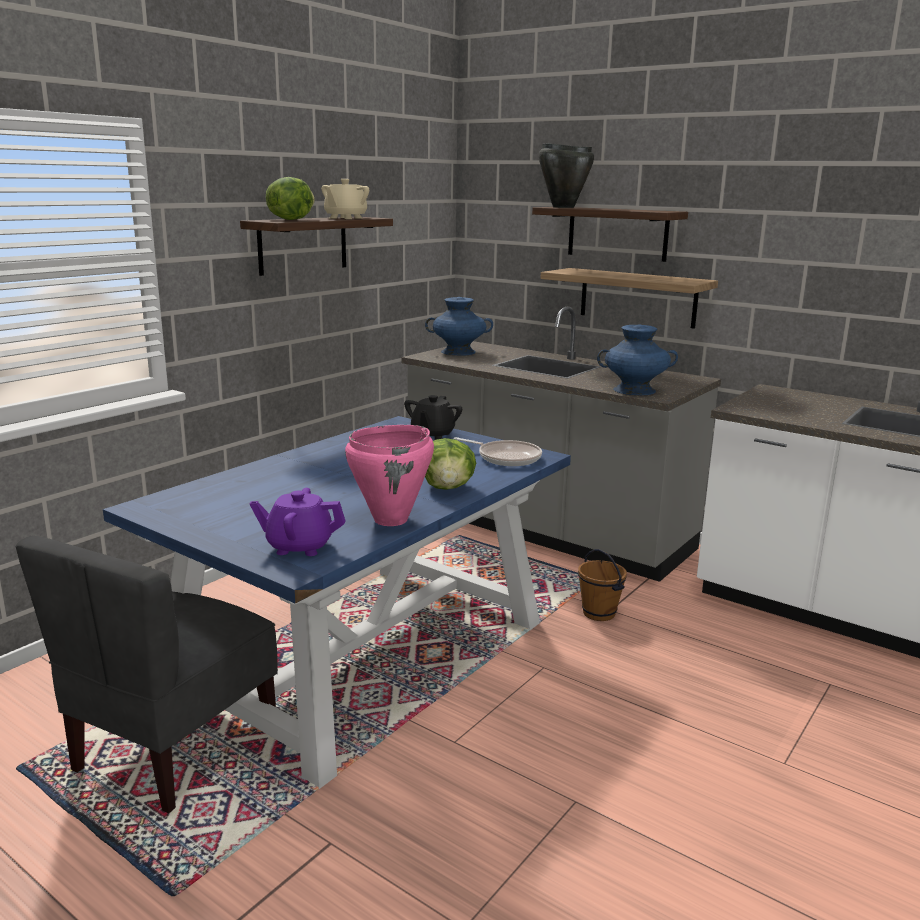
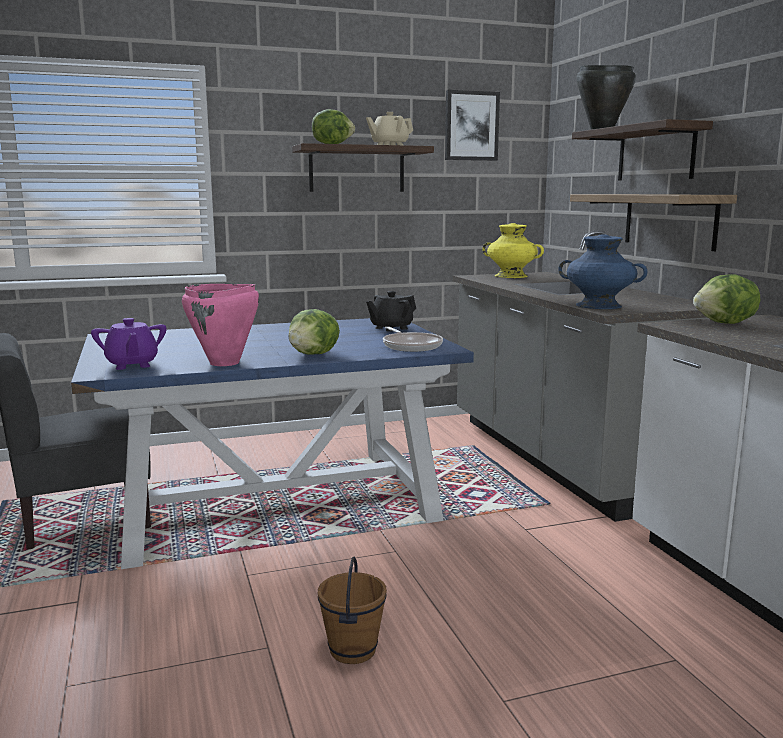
camera: 35 degrees right, 5 degrees down
purple teapot [249,488,346,556] -> purple teapot turned 150 degrees counterclockwise [91,318,167,370]
blue vase [425,297,493,356] -> yellow vase [482,223,544,278]
brown bucket [578,549,627,621] -> brown bucket moved to [318,557,387,664]
none -> picture [445,90,500,161]
none -> lettuce [693,274,760,324]

